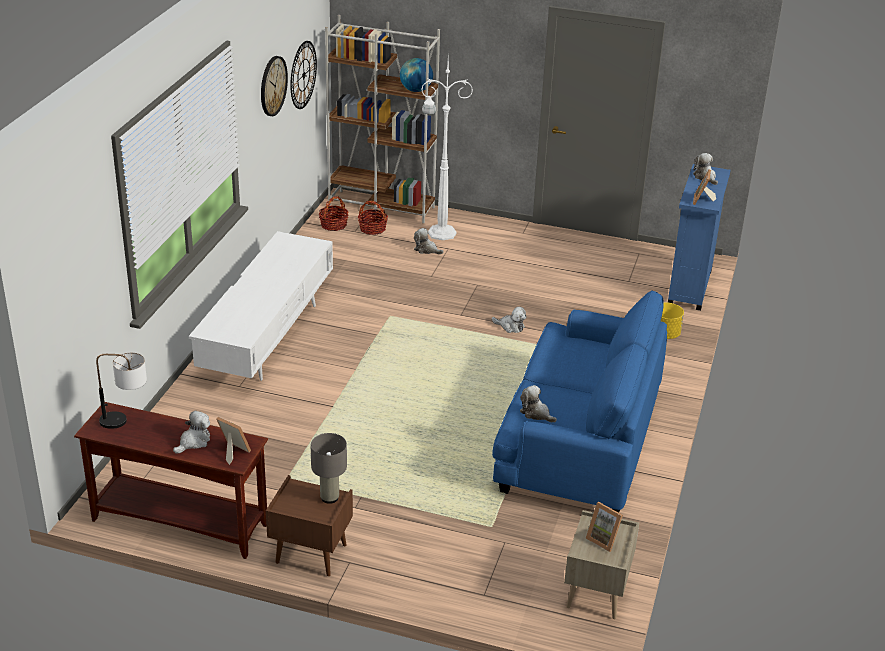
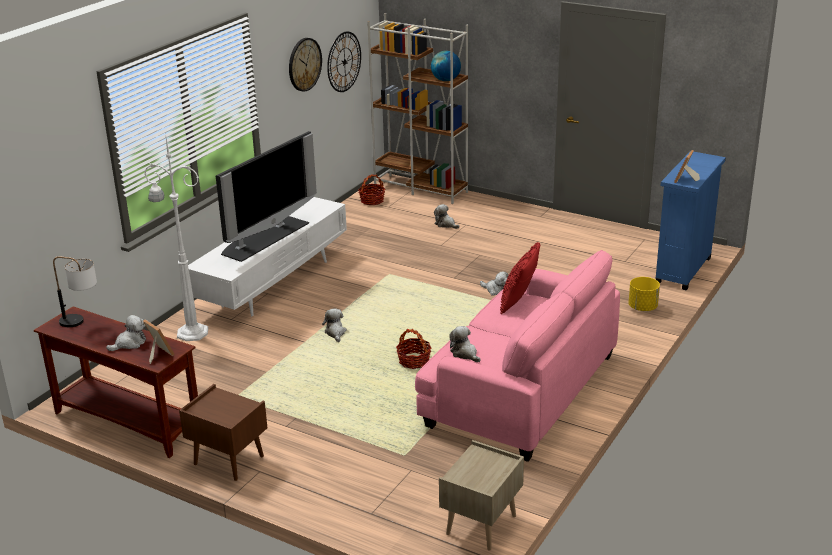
camera: 15 degrees right, 5 degrees down
grey table lamp [311,433,347,504] -> none
basket [358,200,388,235] -> basket moved to [396,329,432,369]
white floor lamp [421,51,473,240] -> white floor lamp moved to [144,138,208,341]
blue sofa [492,290,667,513] -> pink sofa [415,250,620,462]
picture frame [586,502,623,552] -> none
plush toy [693,153,718,185] -> plush toy moved to [322,309,347,342]
none -> television [216,131,317,262]
none -> red pillow [500,242,540,314]

